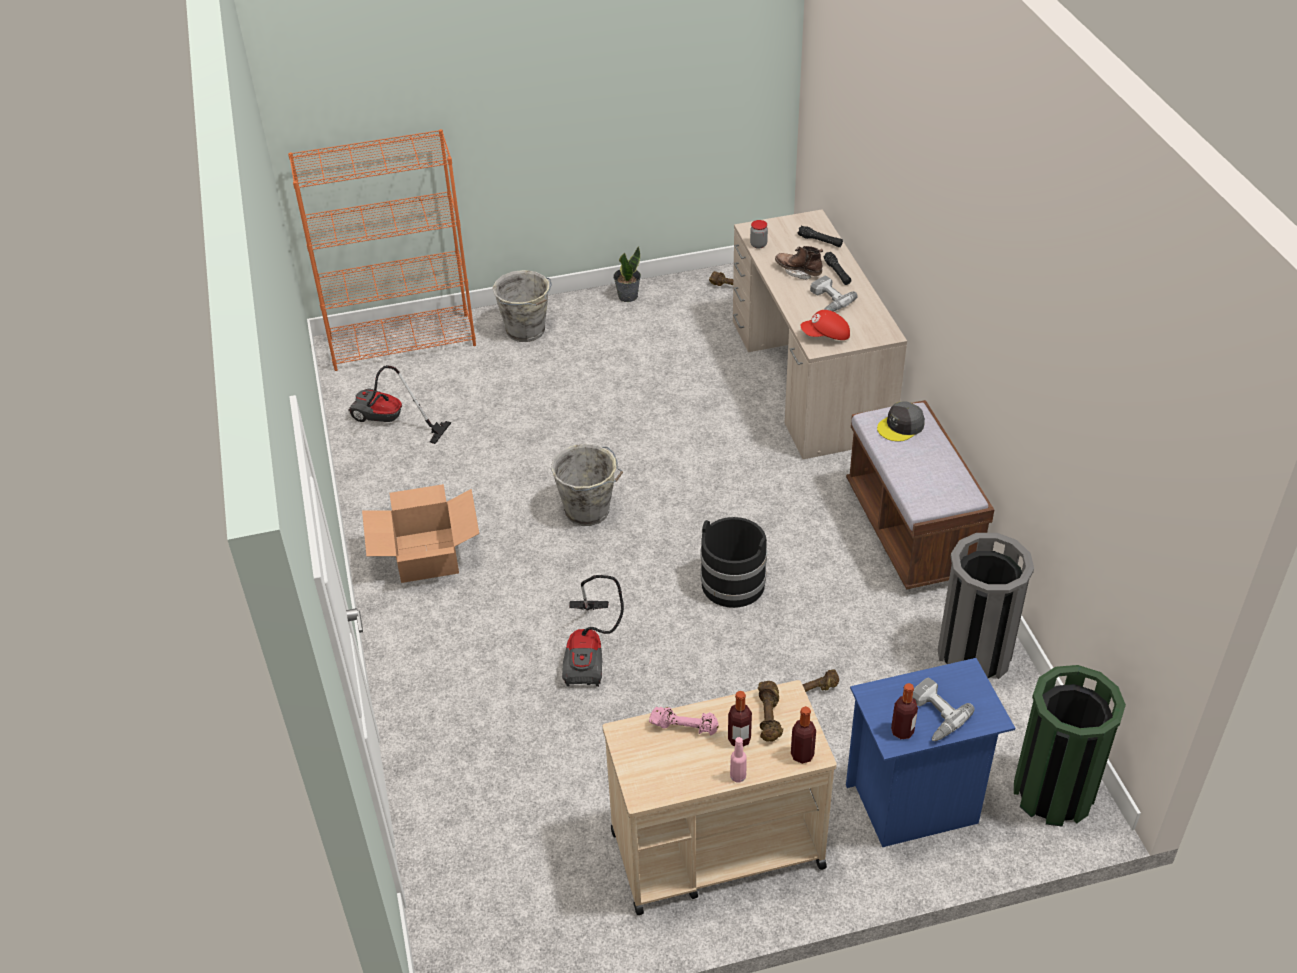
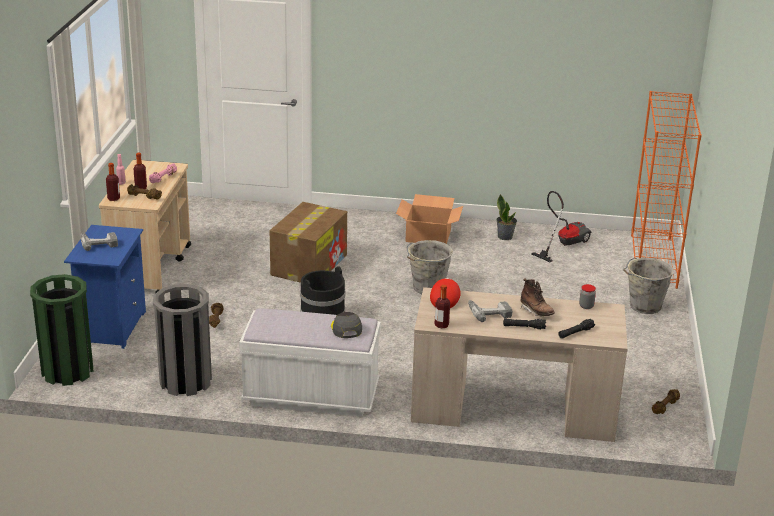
camera: 110 degrees right, 15 degrees down
vacuum cleaner [562,575,624,687] -> cardboard box [270,202,347,283]
potted plant [613,247,641,302] -> potted plant moved to [496,194,517,240]
brown boot [775,246,823,280] -> brown boot turned 90 degrees clockwise [520,278,555,316]
brown bench [846,400,994,590] -> white bench [239,308,381,417]
bottle [891,683,918,739] -> bottle moved to [434,285,450,329]

